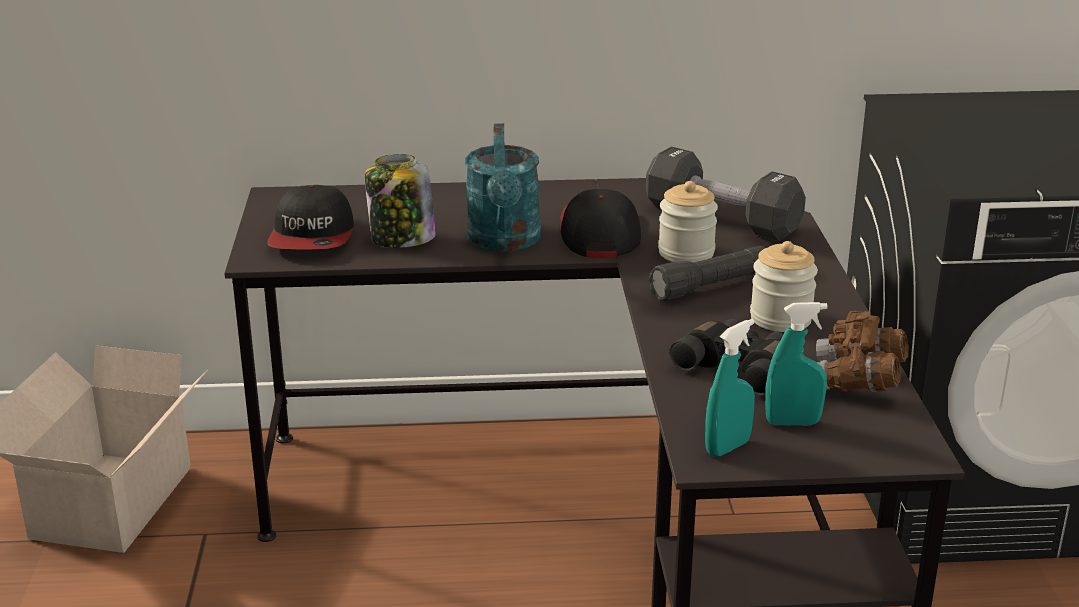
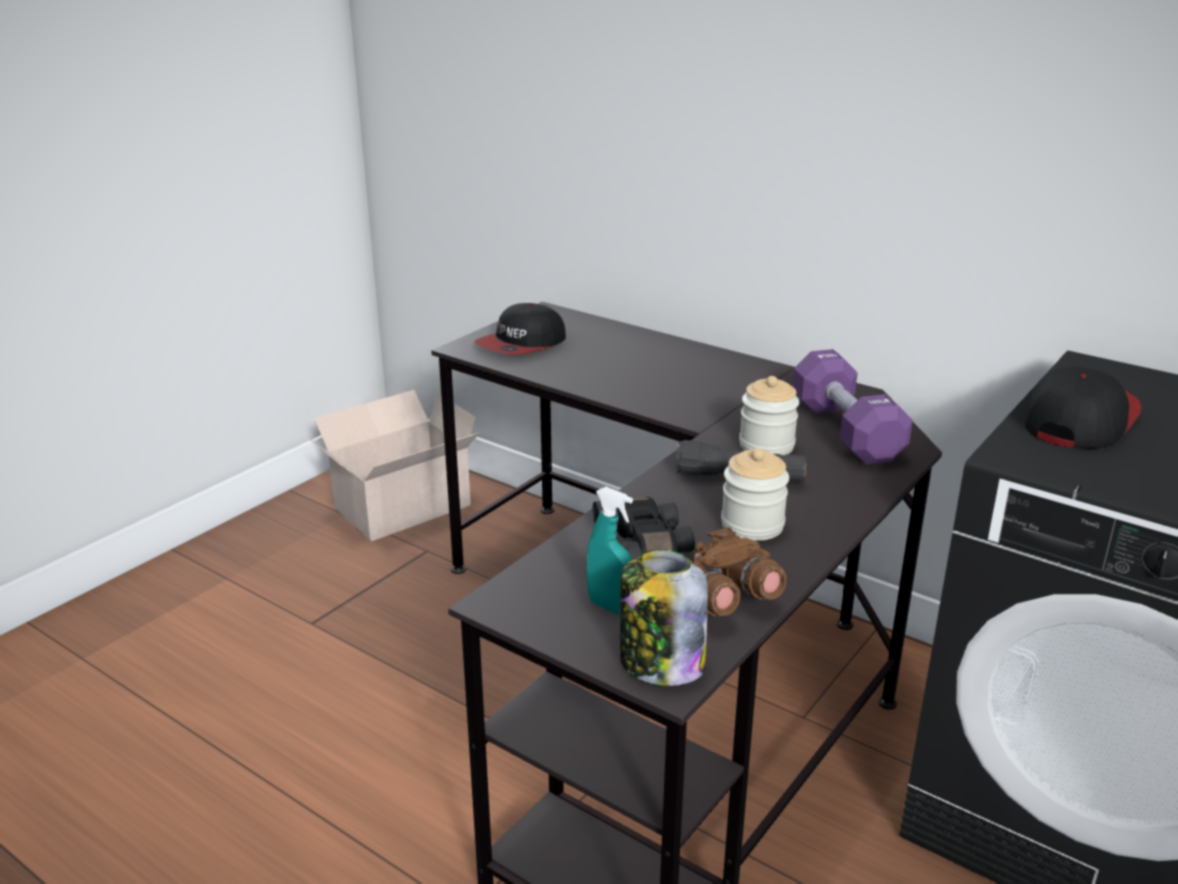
camera: 40 degrees right, 0 degrees up
jar [365,154,436,248] -> jar moved to [620,549,708,686]
turquoise watering can [465,123,541,251] -> none
cap [560,189,641,258] -> cap moved to [1024,366,1142,449]
black dumbbell [646,147,806,241] -> purple dumbbell [792,349,913,465]
turquoise spray bottle [705,319,755,457] -> none

